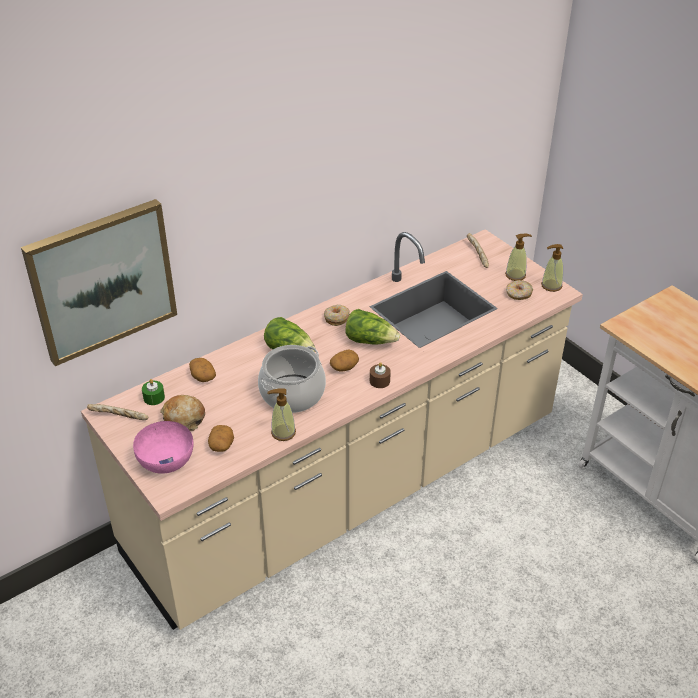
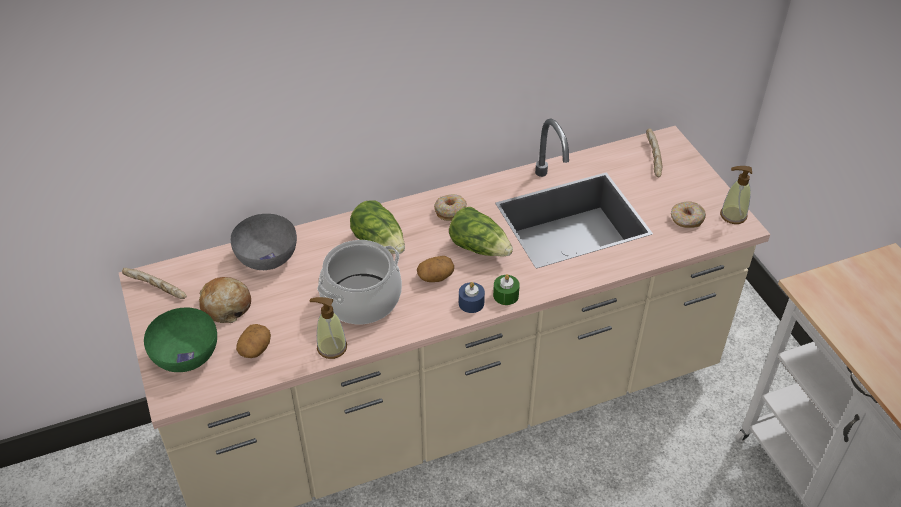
camera: 15 degrees right, 5 degrees up
picture [21,199,177,366] -> none
pink bowl [133,421,194,474] -> green bowl [144,307,217,372]
green candle [142,379,165,405] -> green candle moved to [493,274,520,305]
potato [189,358,216,382] -> grey bowl [231,214,297,270]
brown candle [370,362,391,388] -> blue candle [459,282,485,313]
soap dispenser [505,234,532,281] -> none

